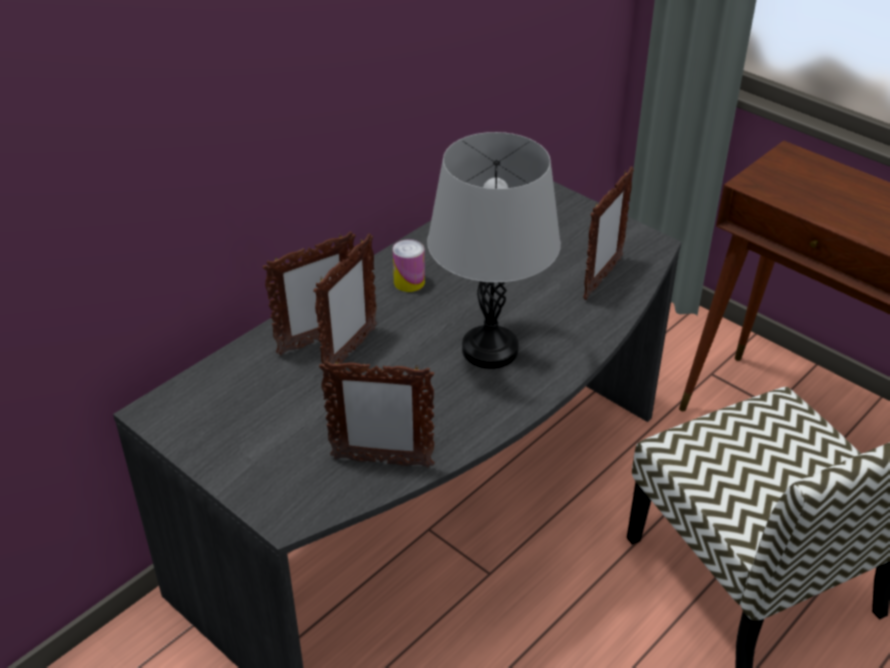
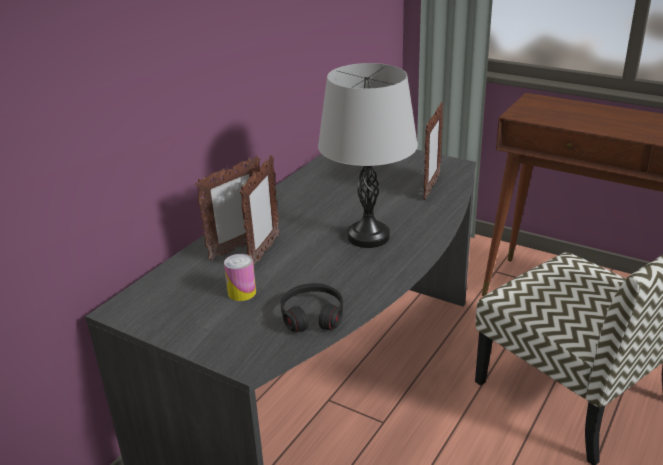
camera: 10 degrees left, 10 degrees down
picture frame [319,360,434,468] -> black headphones [281,283,343,332]
can [393,239,425,292] -> can moved to [224,254,256,301]

